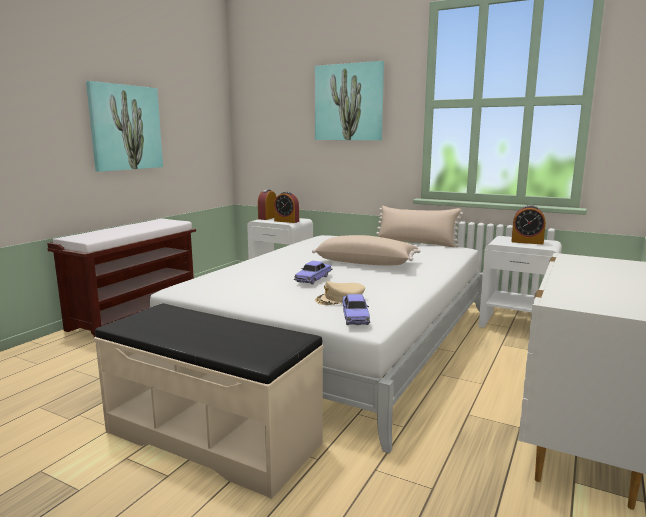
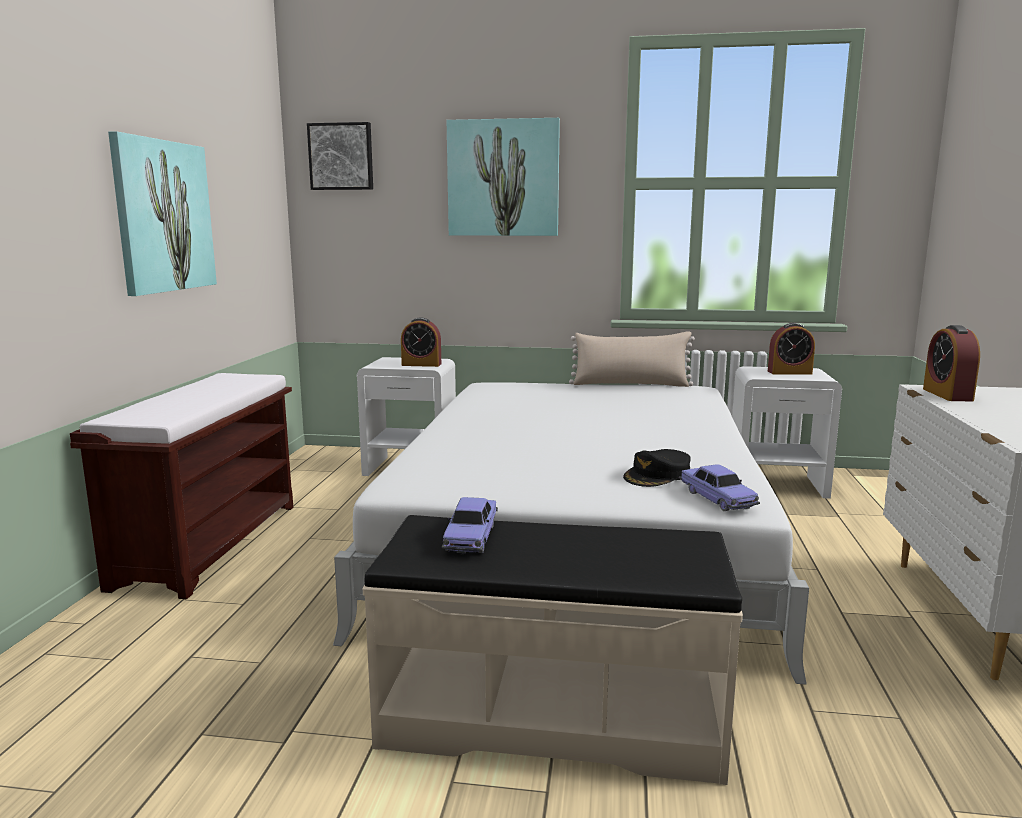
camera: 20 degrees left, 0 degrees up
alarm clock [258,189,276,220] -> alarm clock moved to [923,325,980,401]
toy car [294,261,332,284] -> toy car moved to [442,497,498,553]
beige pillow [312,235,420,265] -> none
beige cap [315,281,365,305] -> black cap [623,449,690,487]
none -> picture [307,122,373,190]

